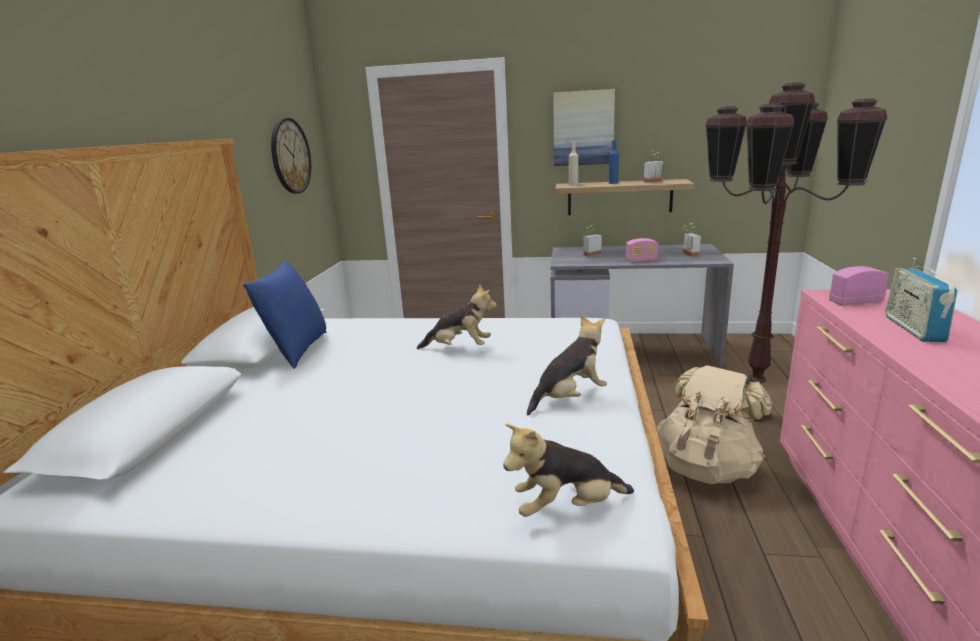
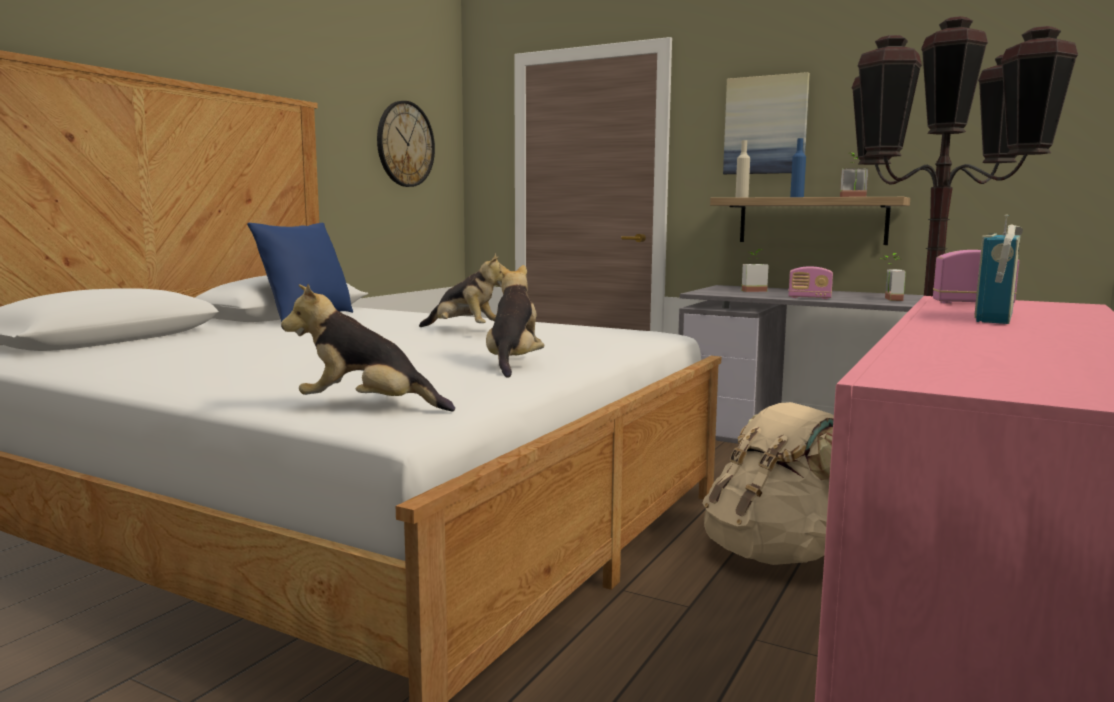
camera: 20 degrees right, 10 degrees down
plush toy [527,315,607,415] -> plush toy turned 75 degrees counterclockwise [486,263,544,378]

